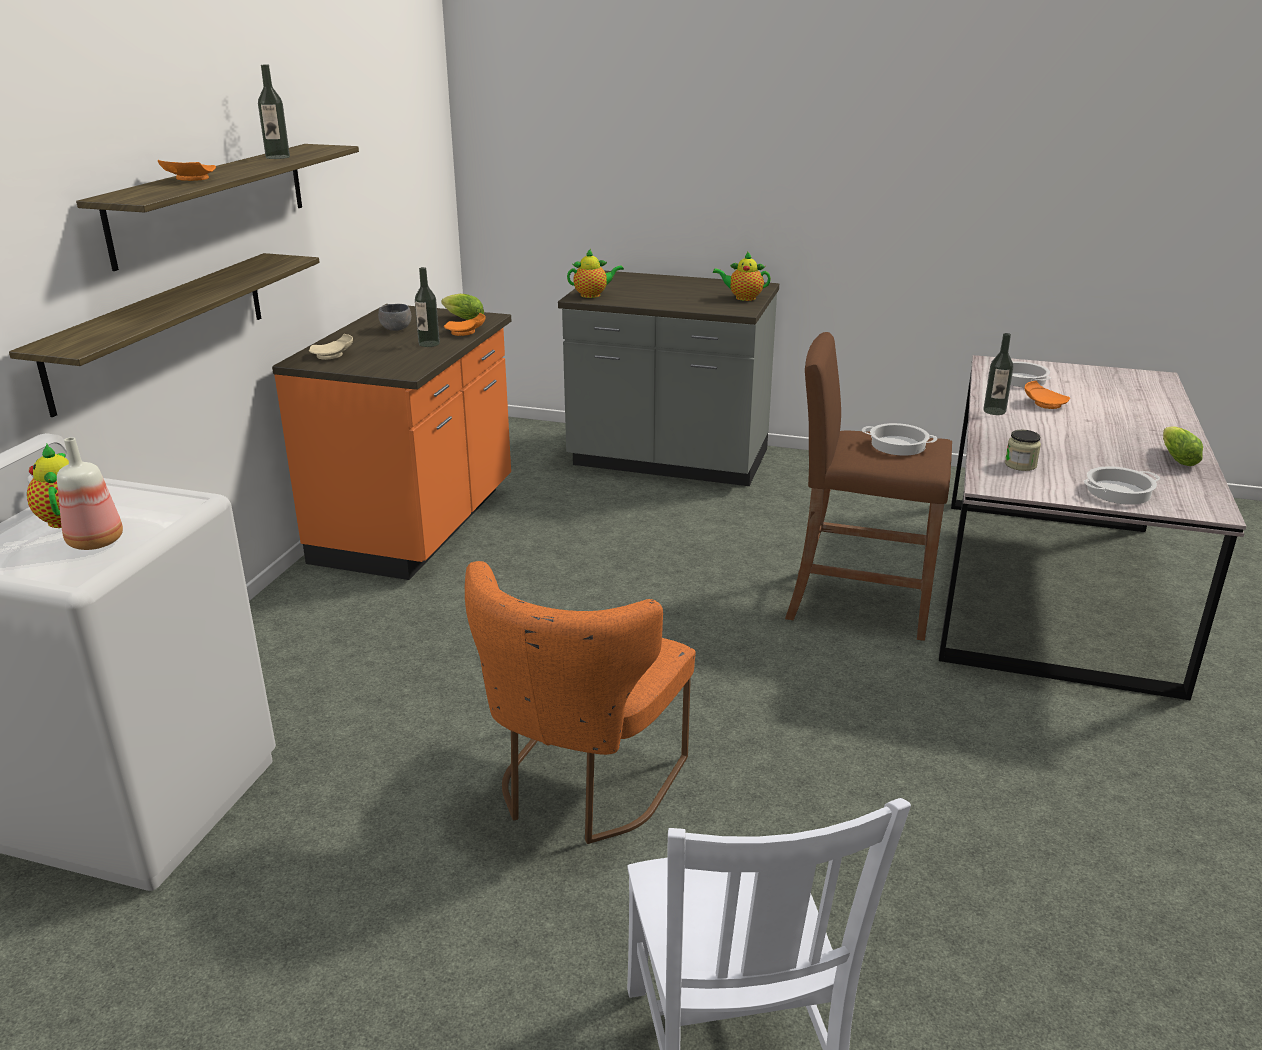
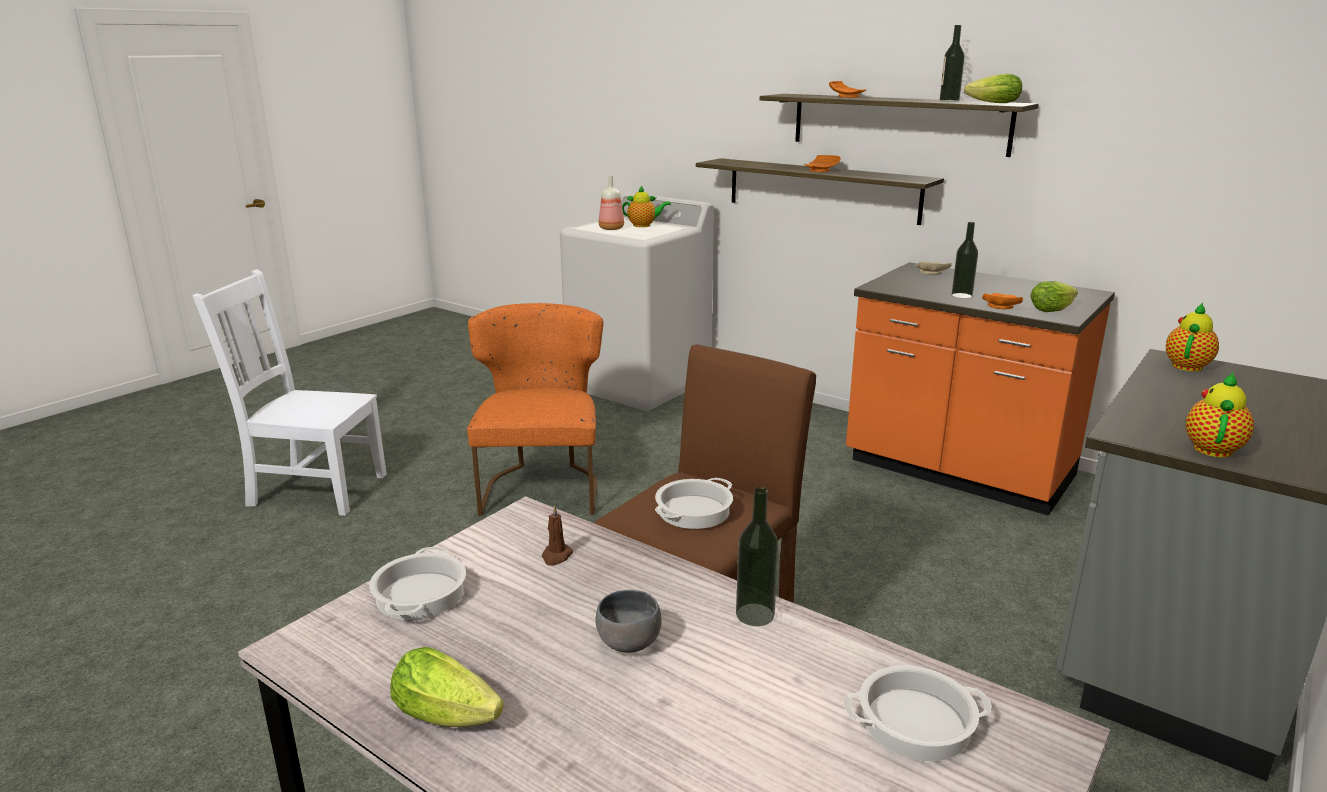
camera: 110 degrees right, 5 degrees down
grey bowl [378,304,411,331] -> grey bowl moved to [595,590,662,653]
orange chair [465,561,696,844] -> orange chair turned 45 degrees clockwise [467,303,603,516]
teapot [567,249,624,298] -> teapot turned 150 degrees counterclockwise [1166,303,1219,371]
jar [1005,430,1041,471] -> brown candle [542,505,573,566]
orange plate [1024,381,1070,409] -> orange plate moved to [804,155,841,172]
none -> lettuce [964,74,1022,103]

